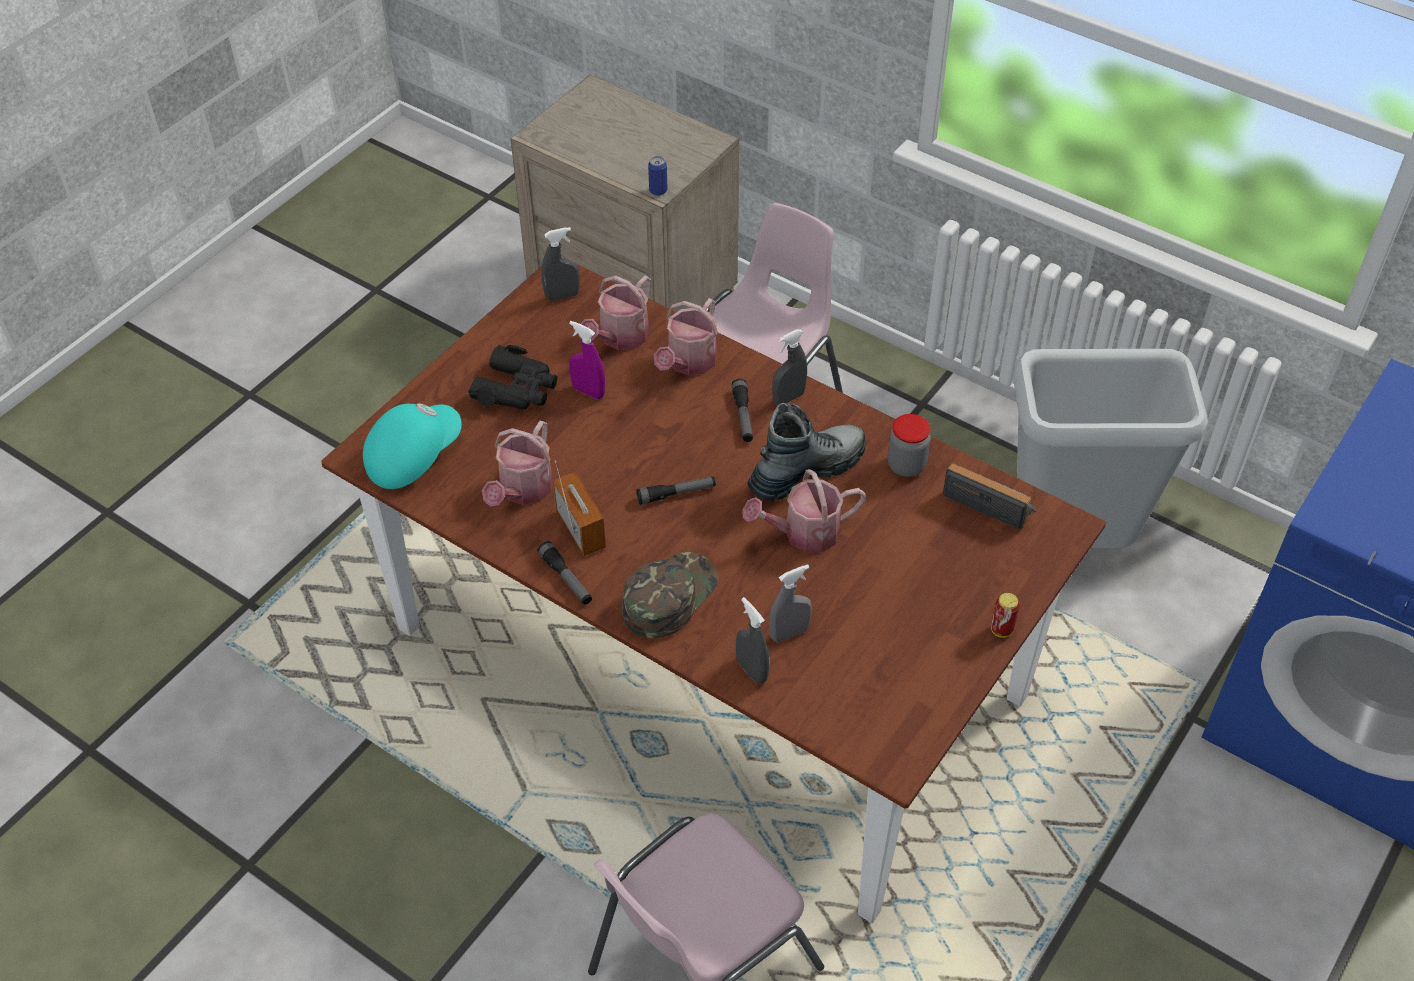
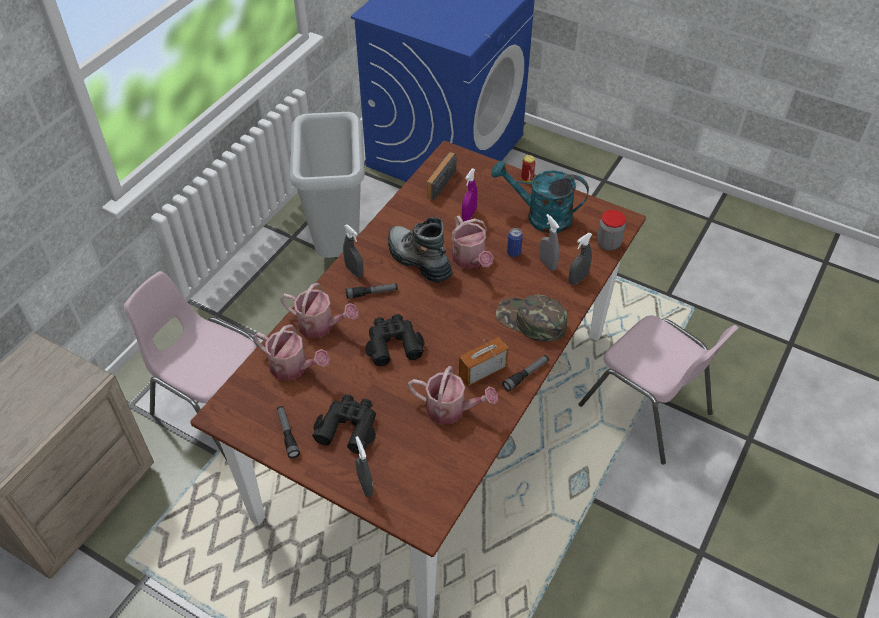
camera: 95 degrees left, 0 degrees up
turquoise cap [363,403,462,489] -> none
grey spray bottle [541,227,580,301] -> grey spray bottle moved to [355,436,374,497]
purple spray bottle [569,321,605,399] -> purple spray bottle moved to [462,168,477,221]
flashlight [636,476,716,505] -> flashlight moved to [277,406,300,459]
can [648,156,668,196] -> can moved to [507,228,523,257]
jar [888,414,931,477] -> jar moved to [597,210,626,250]
none -> black binoculars [365,314,425,366]
none -> turquoise watering can [491,160,589,233]

